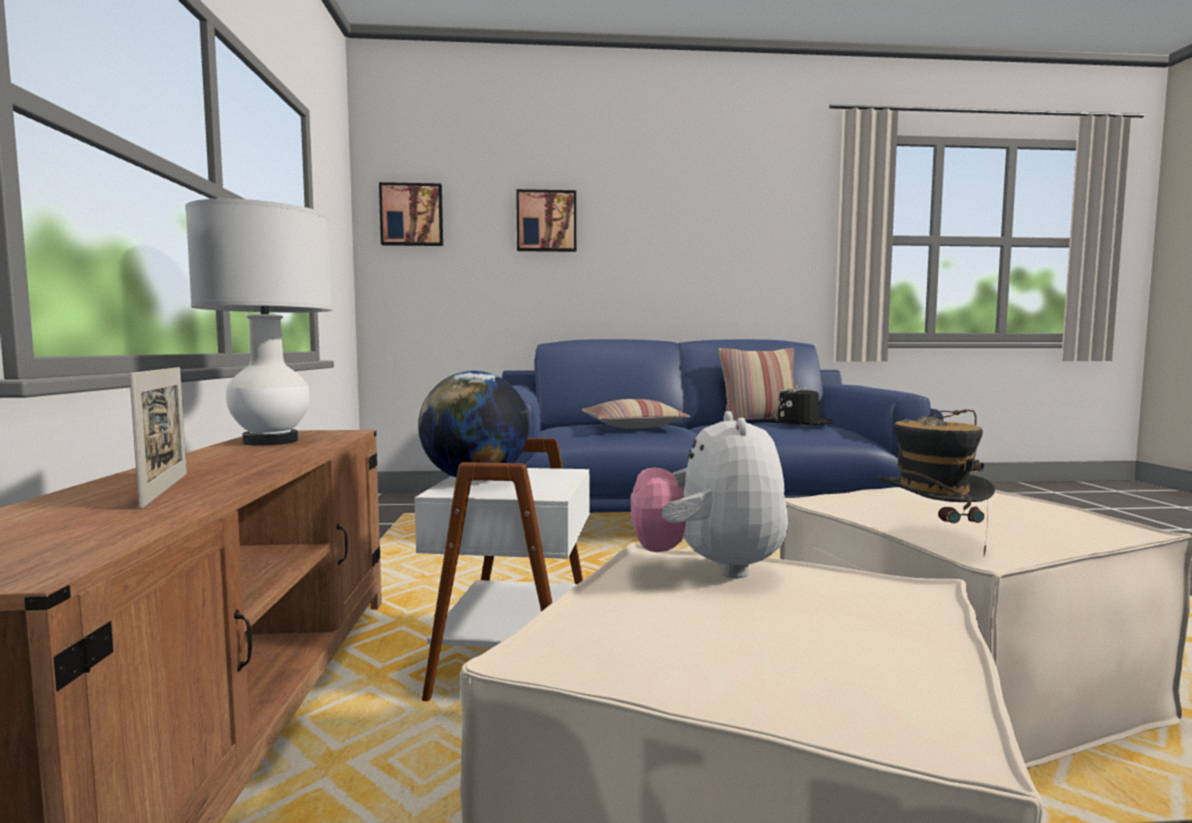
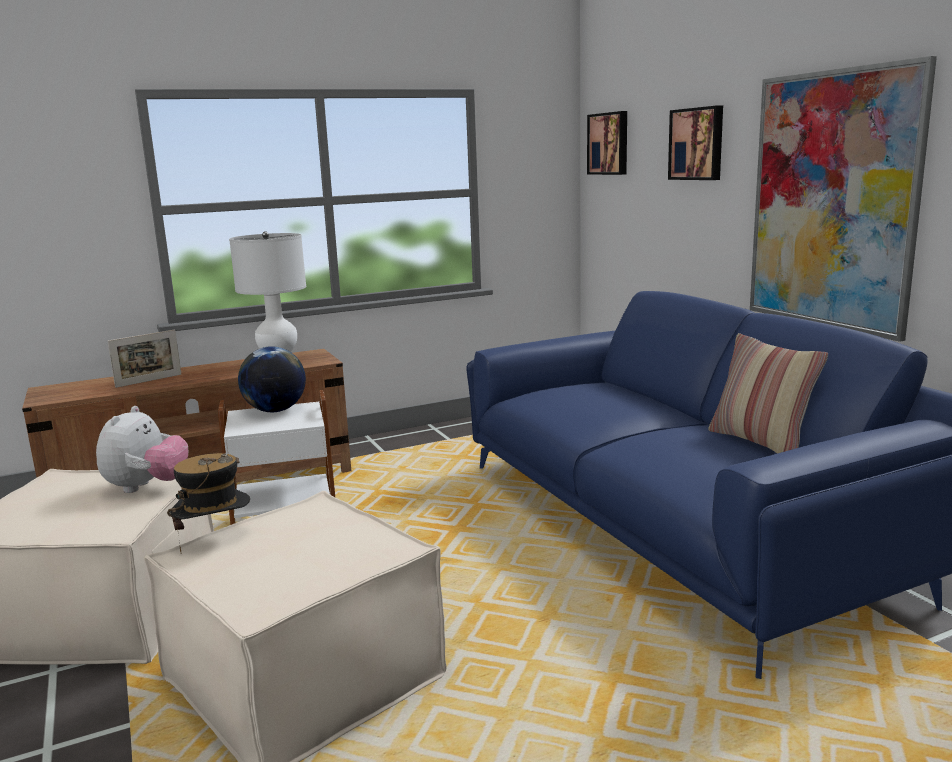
camera: 70 degrees right, 10 degrees up
pillow [582,399,690,428] -> none
plush toy [631,411,788,578] -> plush toy turned 120 degrees clockwise [96,406,188,493]
black hat [765,384,834,425] -> none
none -> picture [750,56,937,342]

